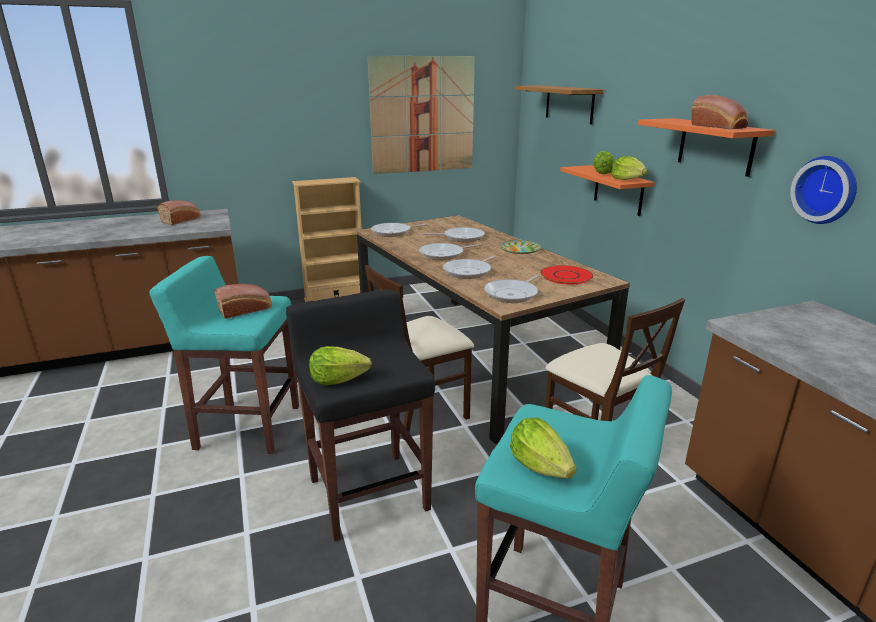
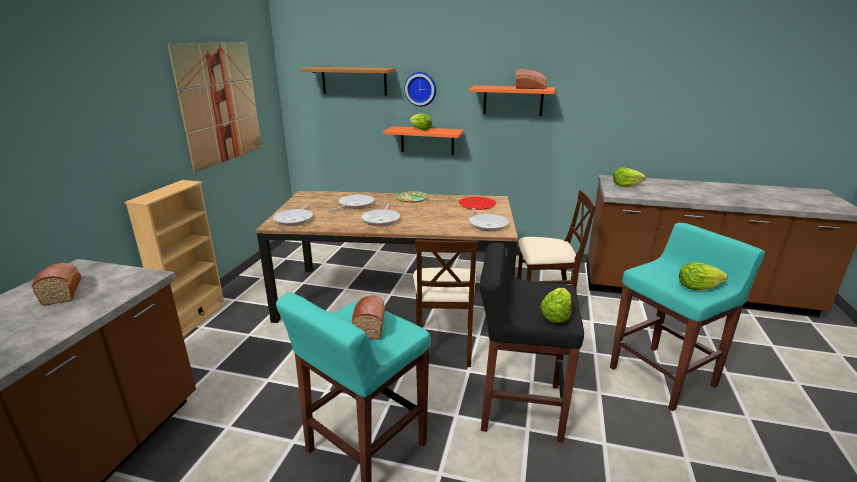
camera: 55 degrees left, 0 degrees up
frying pan [443,255,496,279] -> none
lettuce [611,156,647,180] -> lettuce moved to [613,168,645,187]
wall clock [790,156,857,224] -> wall clock moved to [404,72,436,107]

